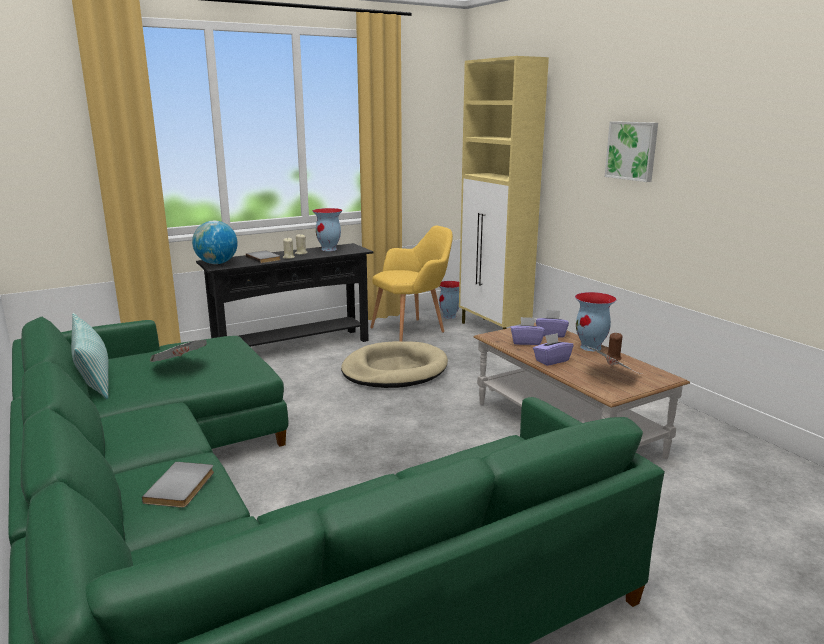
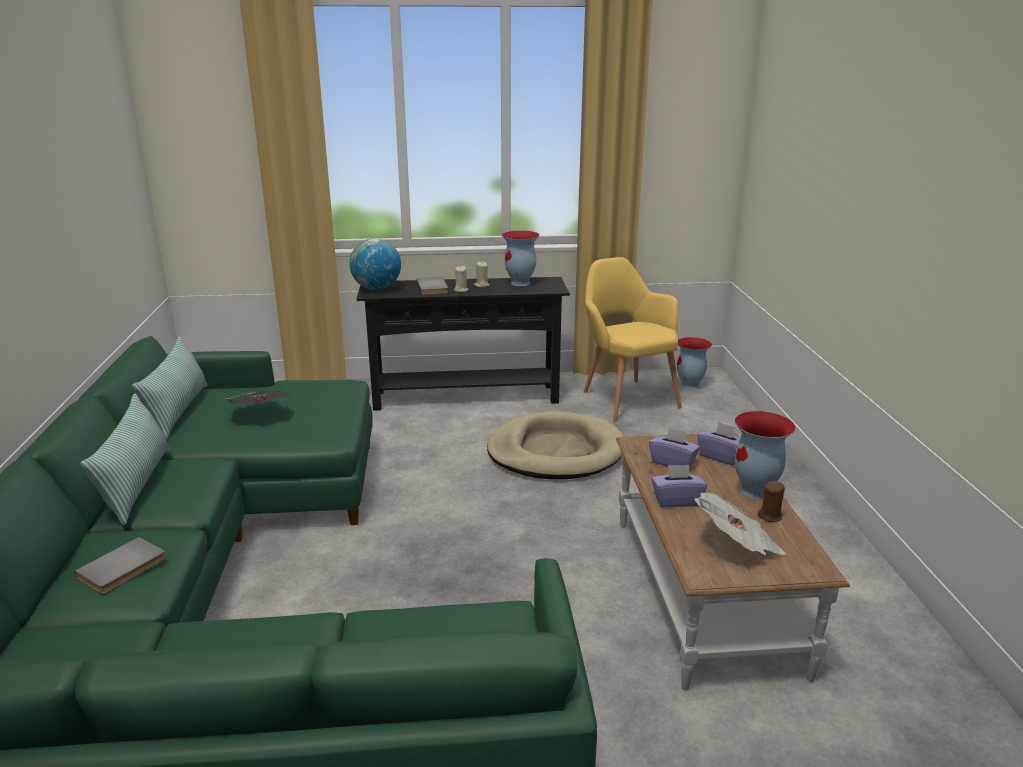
camera: 25 degrees right, 5 degrees up
yellow armchair [370,226,453,341] -> yellow armchair turned 105 degrees counterclockwise [584,257,682,421]
beige cabinet [459,56,549,329] -> none
picture [605,121,658,182] -> none
none -> pillow [80,394,170,526]

